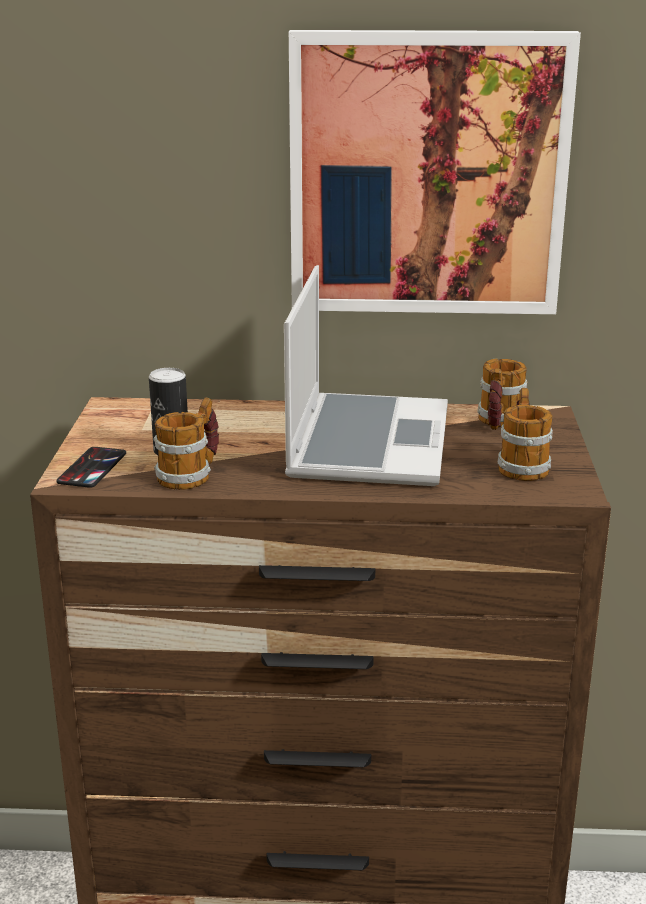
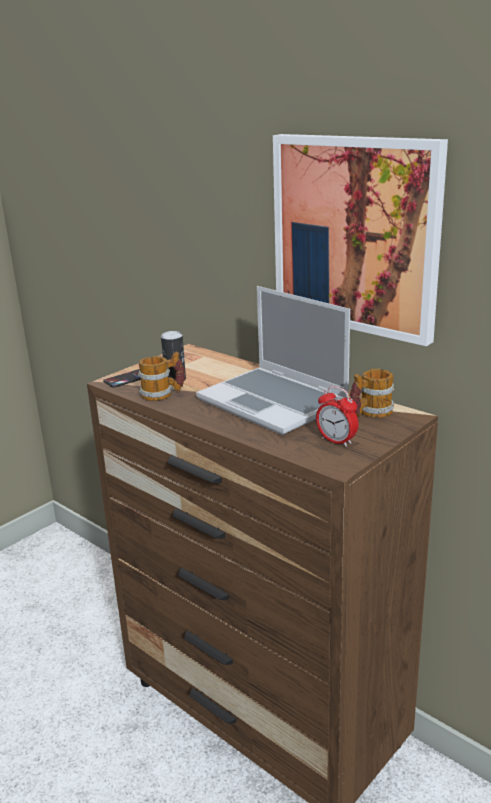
camera: 40 degrees right, 0 degrees up
laptop [284,265,448,486] -> laptop turned 90 degrees clockwise [196,286,350,435]
mug [498,388,553,481] -> alarm clock [316,386,358,447]

